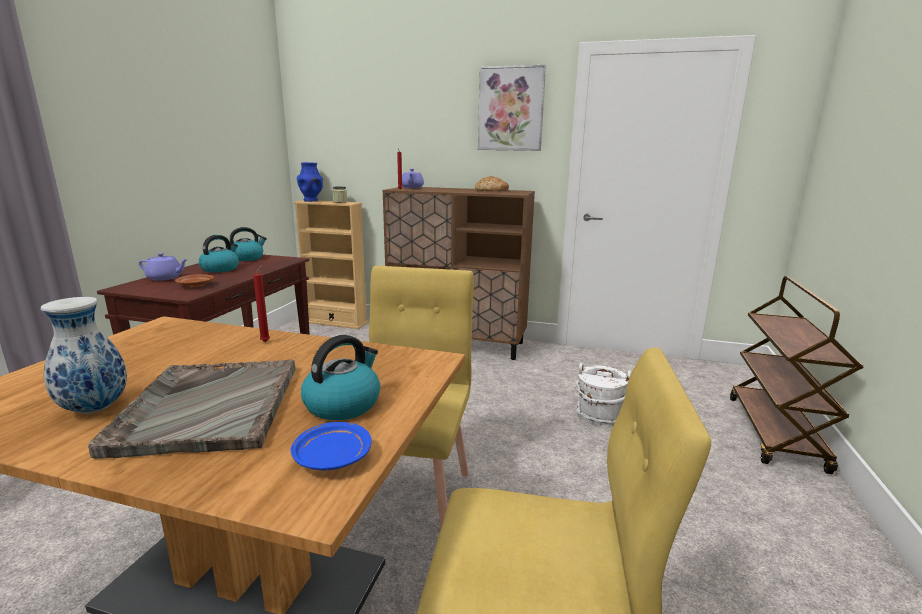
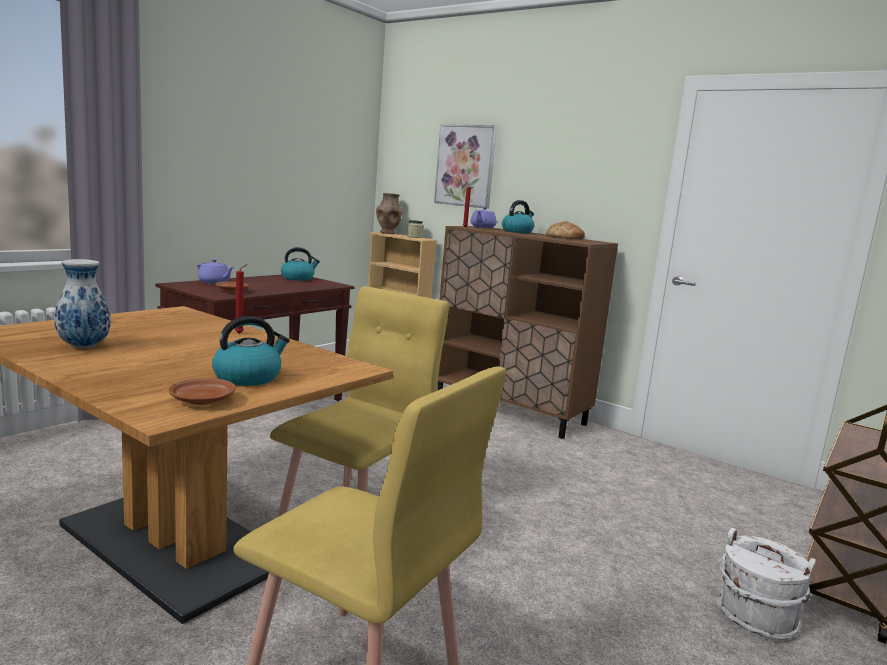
camera: 20 degrees right, 5 degrees down
grey tray [88,359,296,459] -> none
kettle [199,235,239,273] -> kettle moved to [502,200,535,233]
blue plate [291,422,372,470] -> brown plate [169,378,236,405]
blue vase [297,162,323,202] -> brown vase [376,193,403,234]
picture [478,65,546,151] -> picture moved to [434,124,497,209]
white bucket [575,363,631,425] -> white bucket moved to [717,528,816,641]

